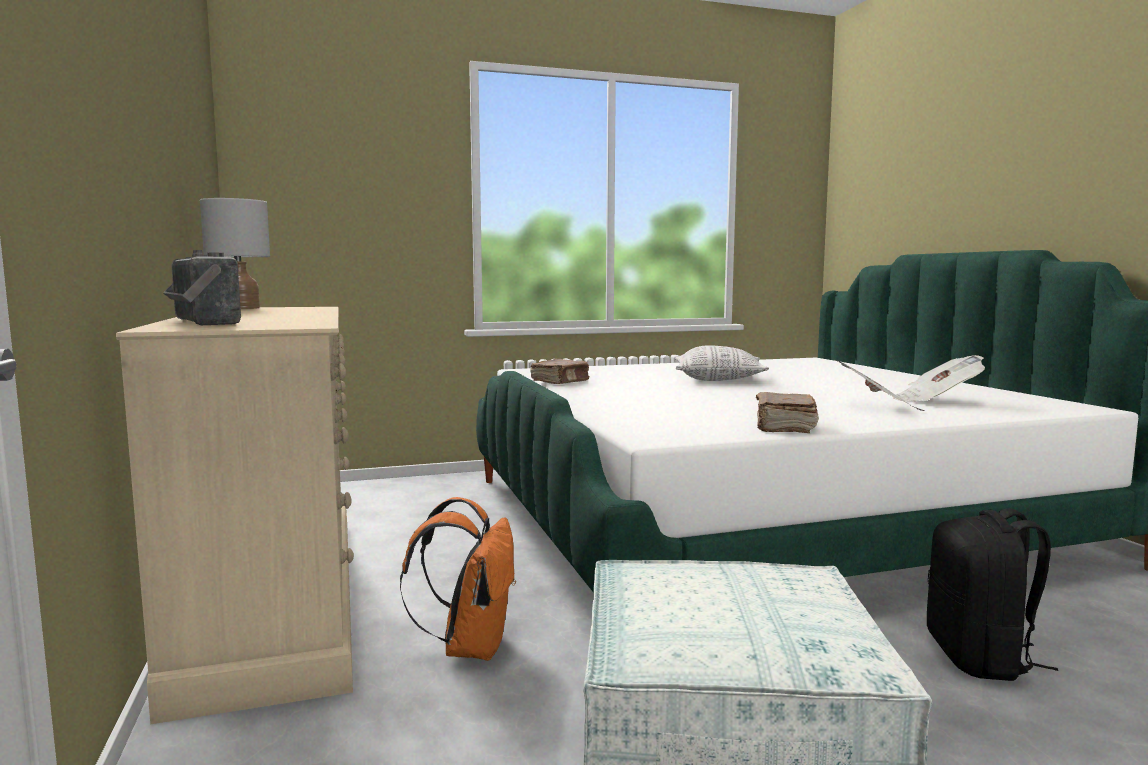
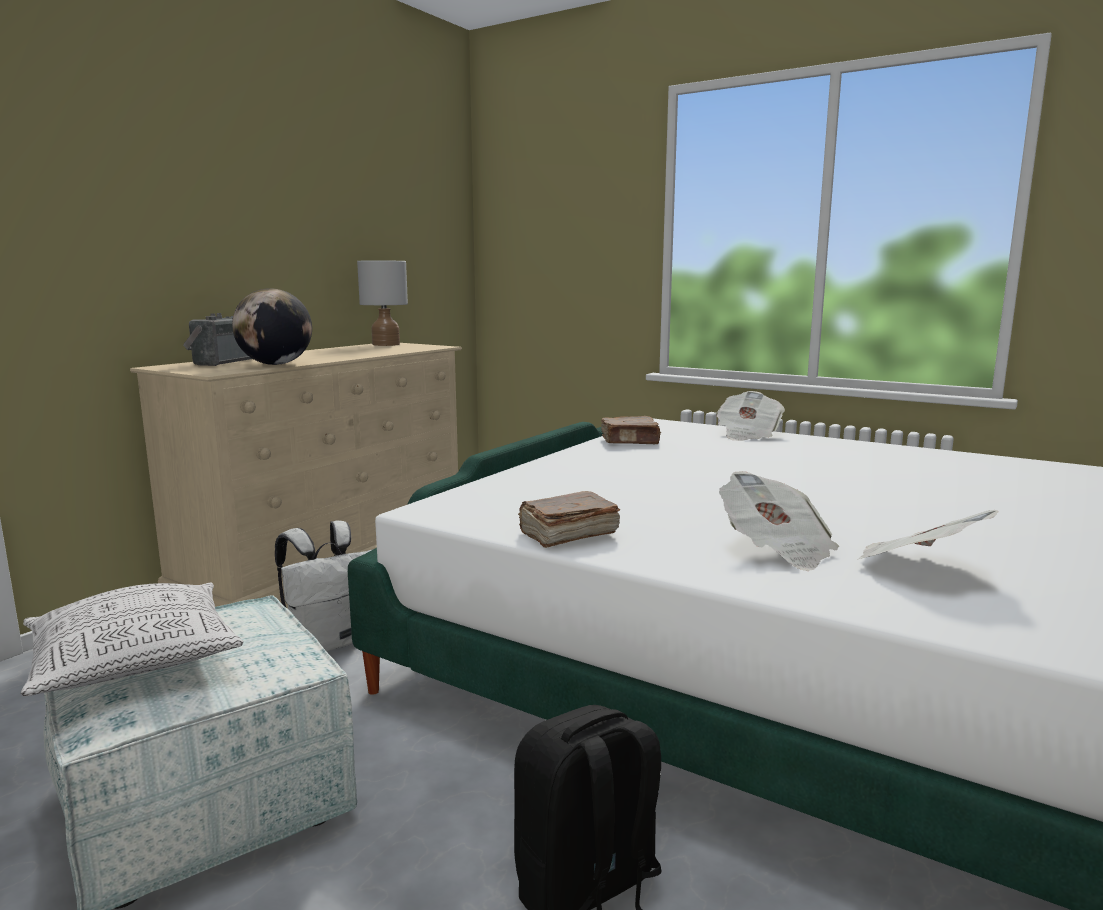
camera: 50 degrees right, 5 degrees up
orange backpack [400,497,516,661] -> white backpack [275,520,373,651]
pillow [675,345,769,381] -> pillow moved to [21,583,243,696]
none -> globe [232,288,312,365]
none -> newspaper [716,391,785,441]

